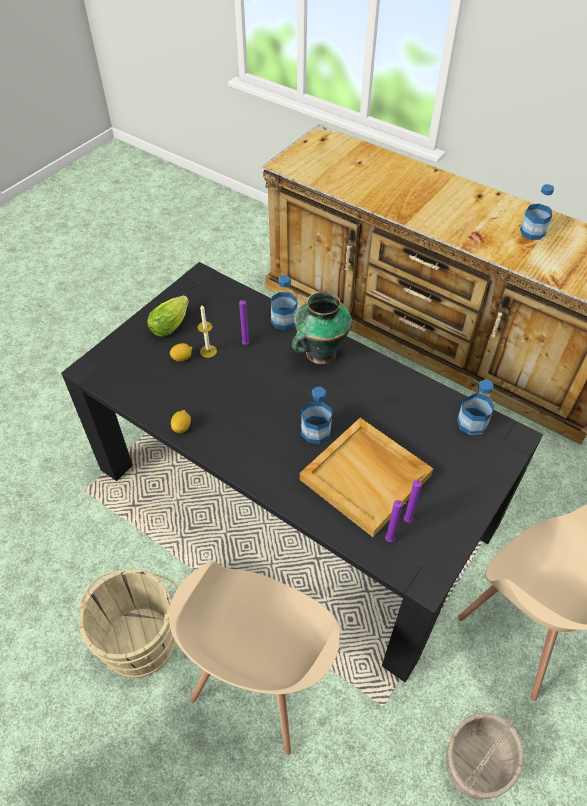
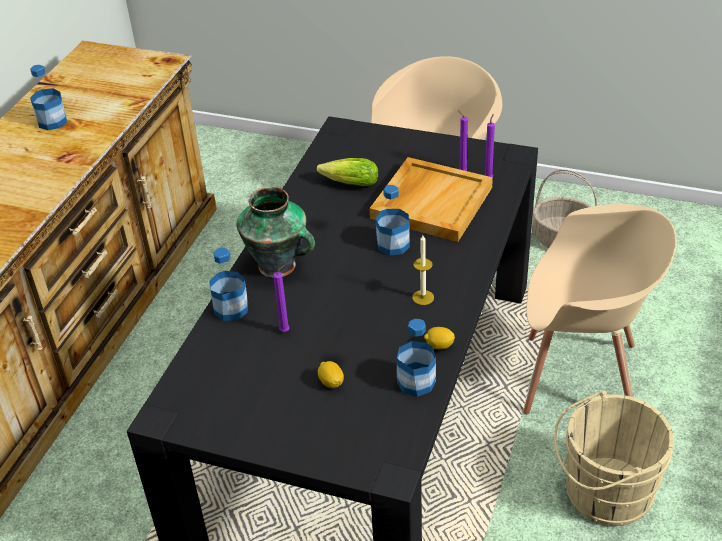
camera: 105 degrees left, 10 degrees down
lettuce [147,295,189,337] -> lettuce moved to [317,158,379,186]
candle [197,305,217,358] -> candle moved to [412,235,434,305]
bottle [457,379,494,435] -> bottle moved to [397,319,436,397]

